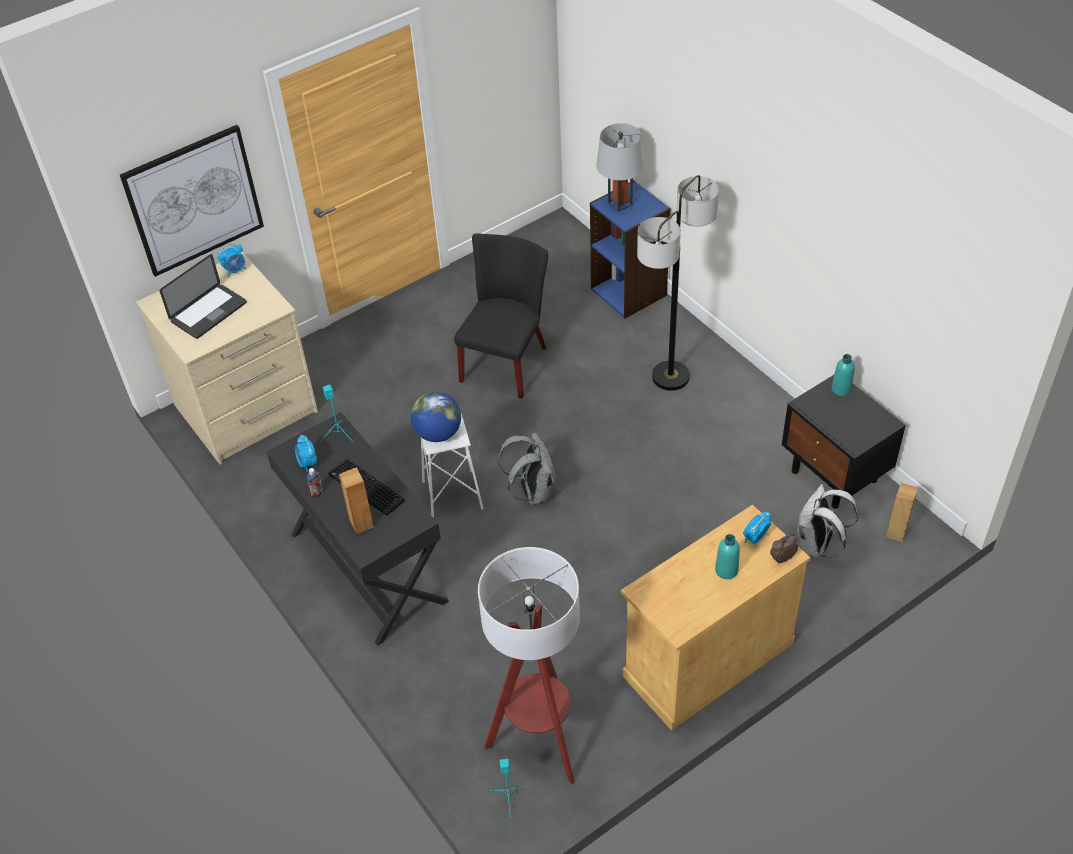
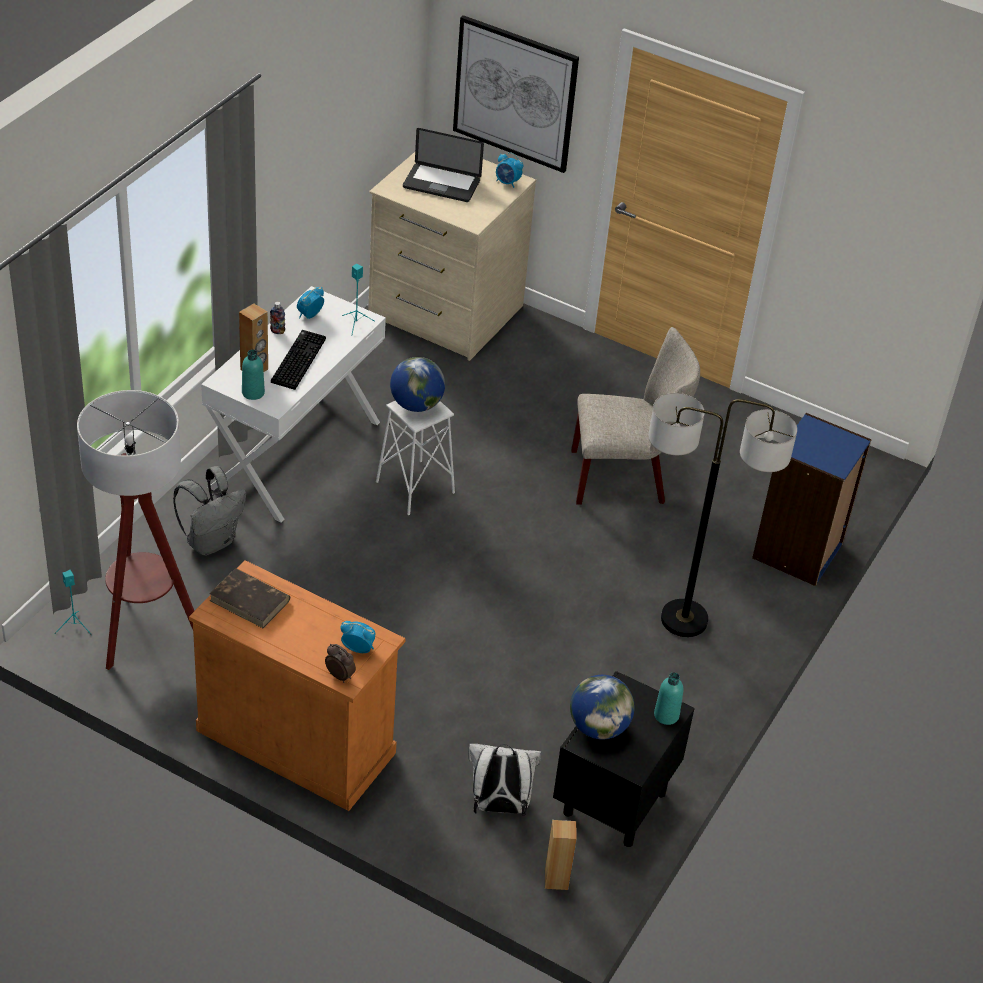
camera: 60 degrees right, 5 degrees down
black desk [267,412,449,646] -> white desk [201,286,386,523]
black chair [454,233,548,399] -> beige chair [571,327,700,505]
grey backpack [498,433,556,505] -> grey backpack moved to [173,466,246,555]
grey table lamp [596,123,645,212] -> none
beige cabinet [621,505,811,730] -> orange cabinet [189,560,406,811]
turquoise bottle [715,534,740,579] -> turquoise bottle moved to [242,349,265,400]
none -> brown book [210,568,290,628]
none -> globe [570,675,635,739]

